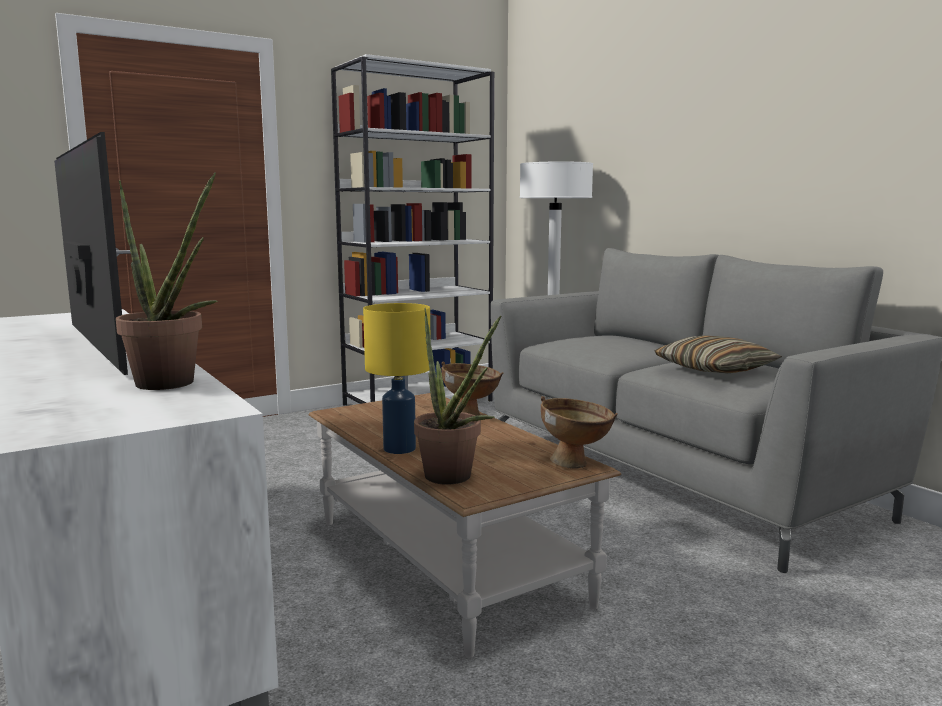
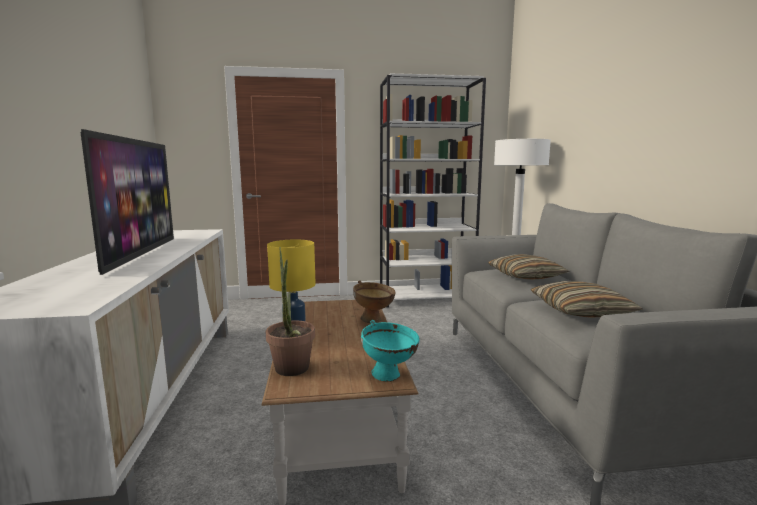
camera: 25 degrees right, 0 degrees up
potted plant [116,172,218,390] -> none
brown bowl [541,396,618,469] -> turquoise bowl [361,320,419,382]
none -> pillow [488,254,569,280]

